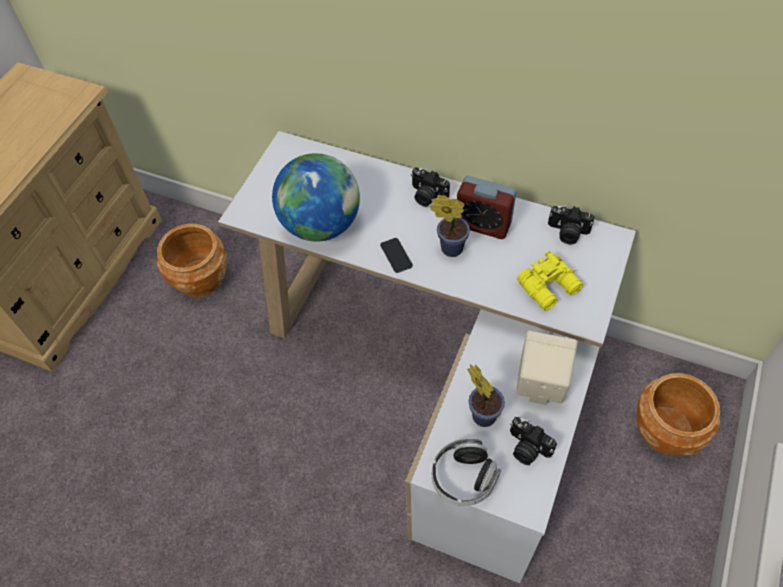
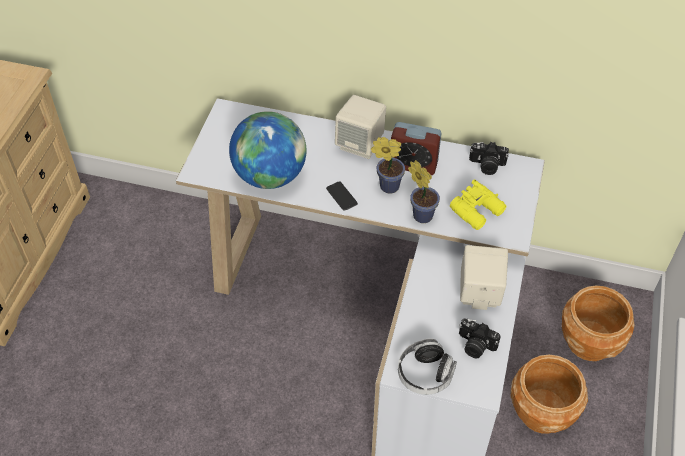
camera: 10 degrees left, 5 degrees down
brown planter [157,224,227,297] -> brown planter moved to [510,355,588,434]
camera [411,167,450,207] -> beige speaker [335,95,386,159]
potted plant [467,364,505,427] -> potted plant moved to [408,160,440,223]

